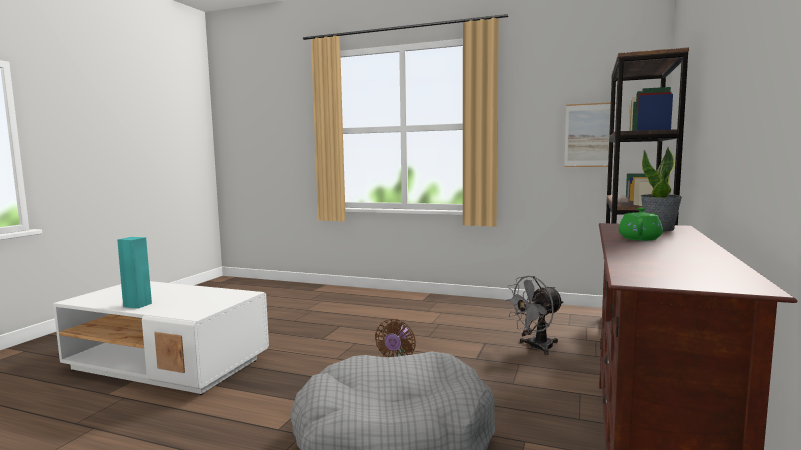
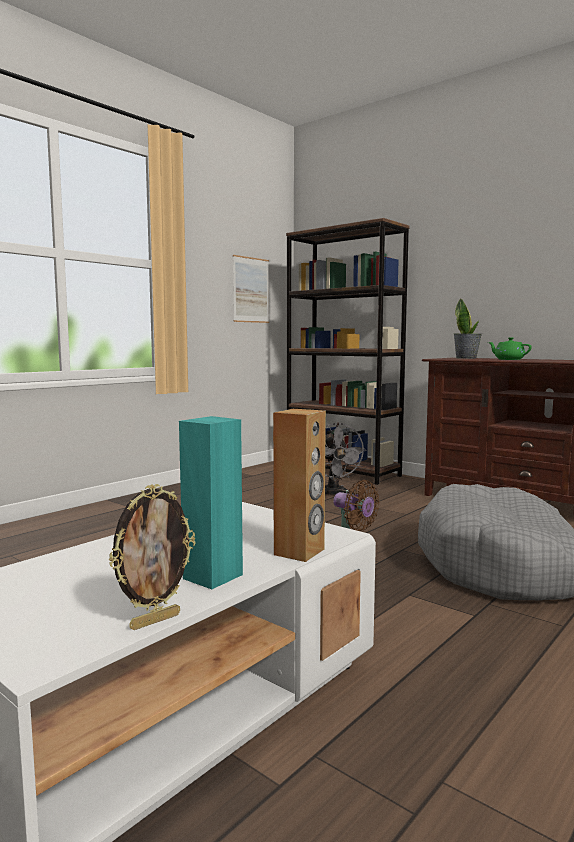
camera: 70 degrees left, 0 degrees up
none -> picture frame [108,484,196,630]
none -> brown speaker [273,409,326,562]

